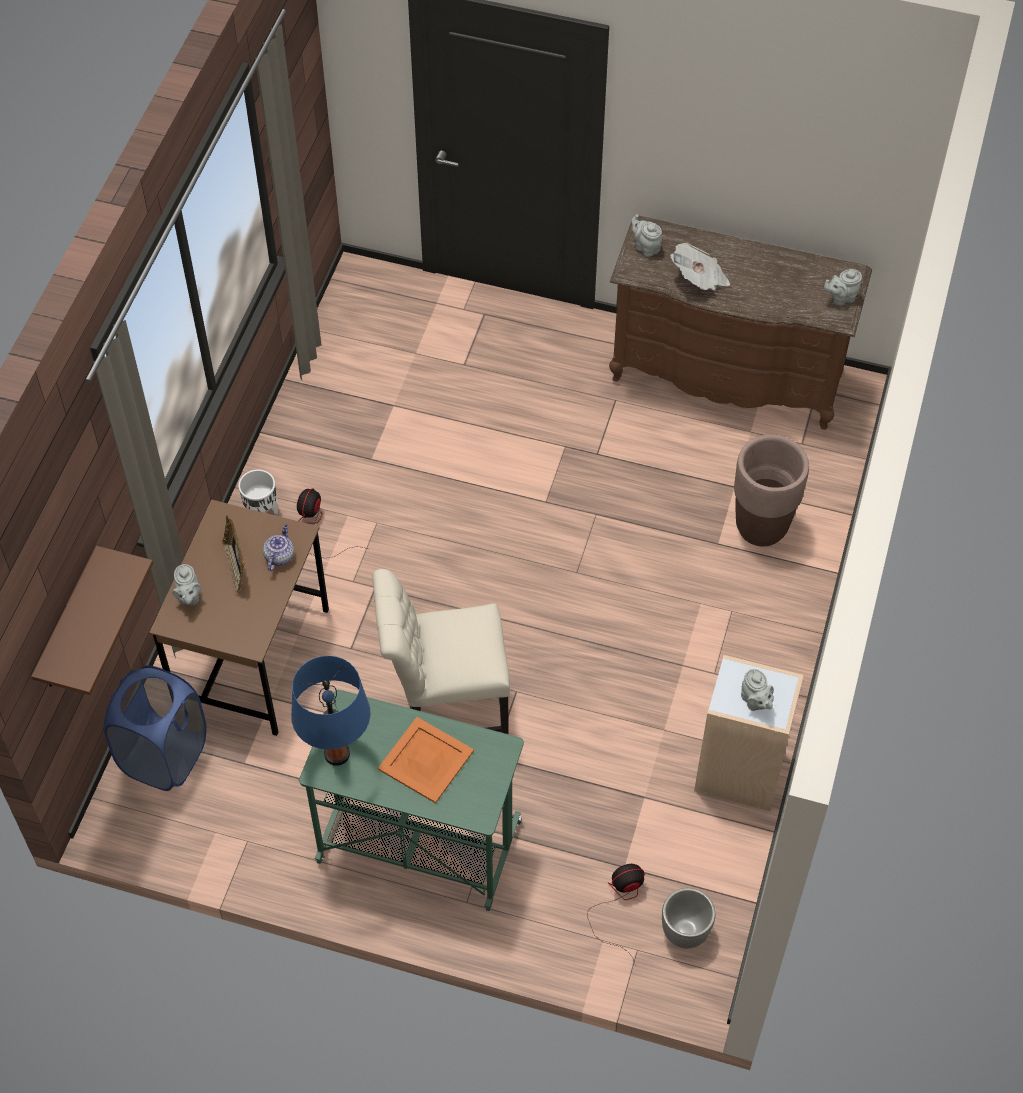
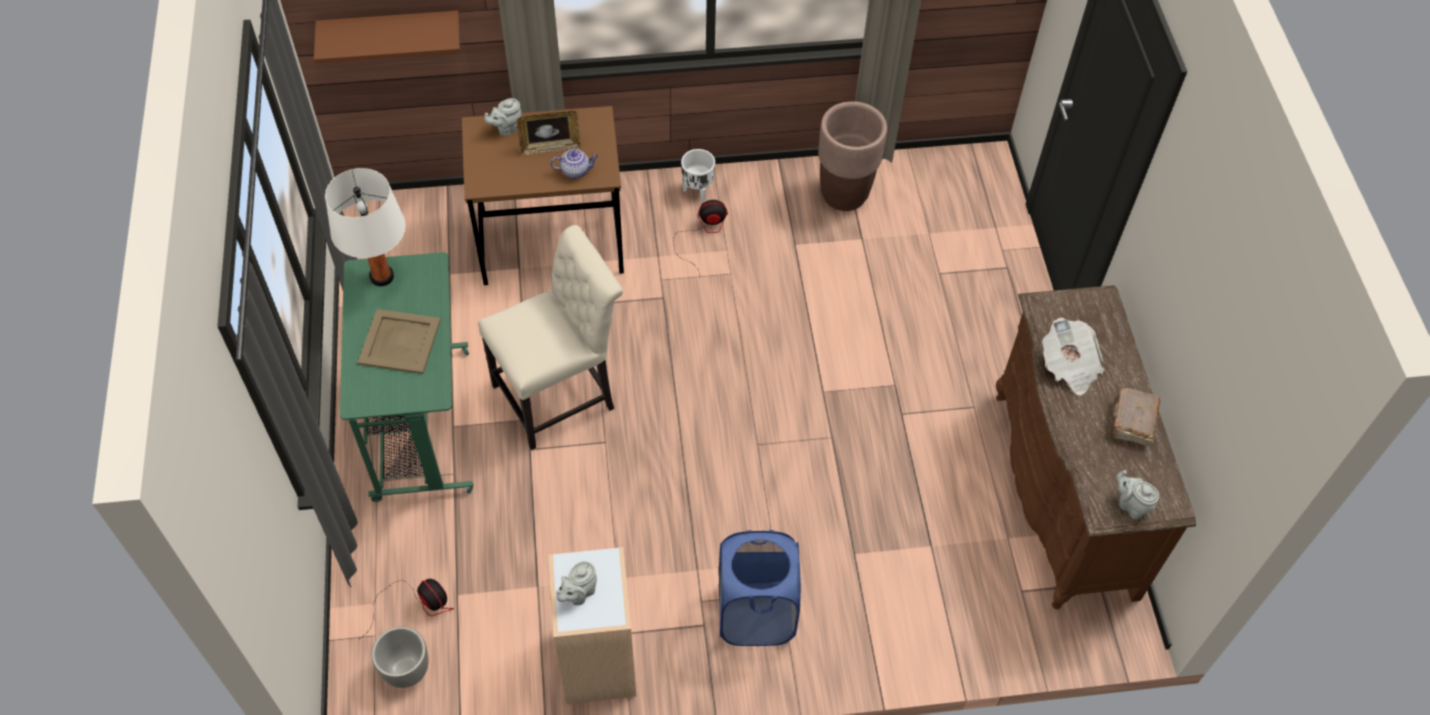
camera: 65 degrees right, 0 degrees up
blue laundry basket [104,665,207,791] -> blue laundry basket moved to [719,530,801,646]
picture frame [222,516,244,595] -> picture frame turned 150 degrees counterclockwise [517,111,581,155]
blue table lamp [291,656,371,766] -> white table lamp [325,168,406,286]
beige chair [372,569,510,734] -> beige chair turned 90 degrees clockwise [478,225,623,450]
orange tray [378,717,474,803] -> beige tray [358,309,441,374]
grey teapot [631,214,662,257] -> none
brown planter [734,434,809,546] -> brown planter moved to [818,101,887,211]
none -> brown book [1109,387,1160,446]

